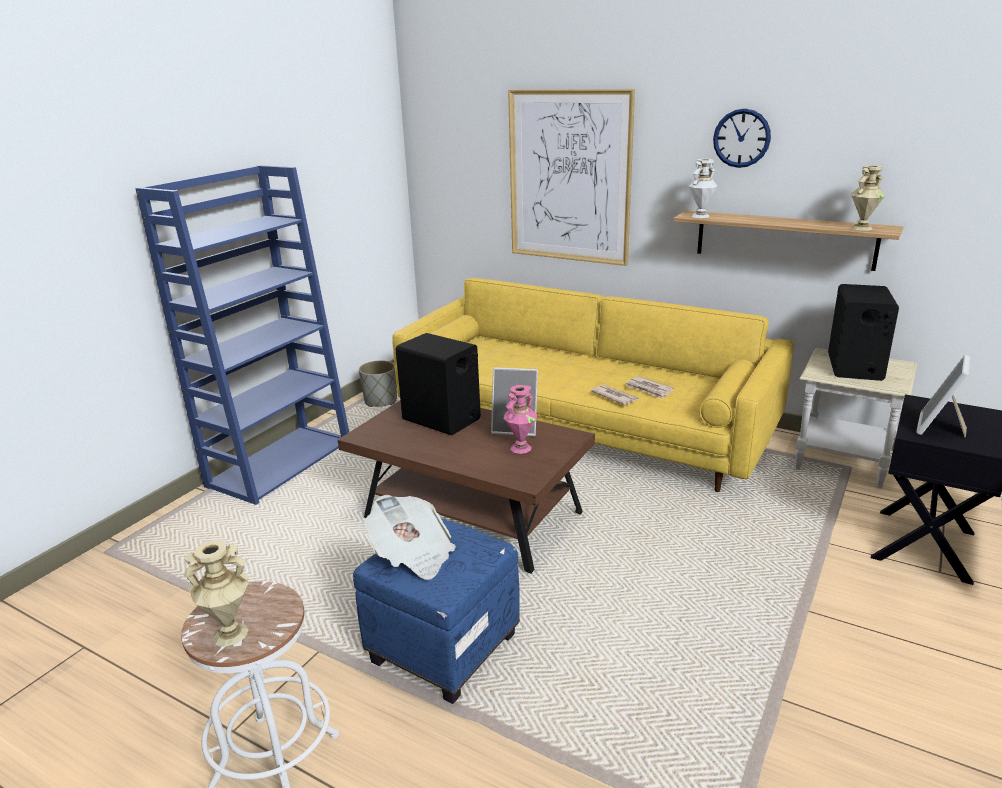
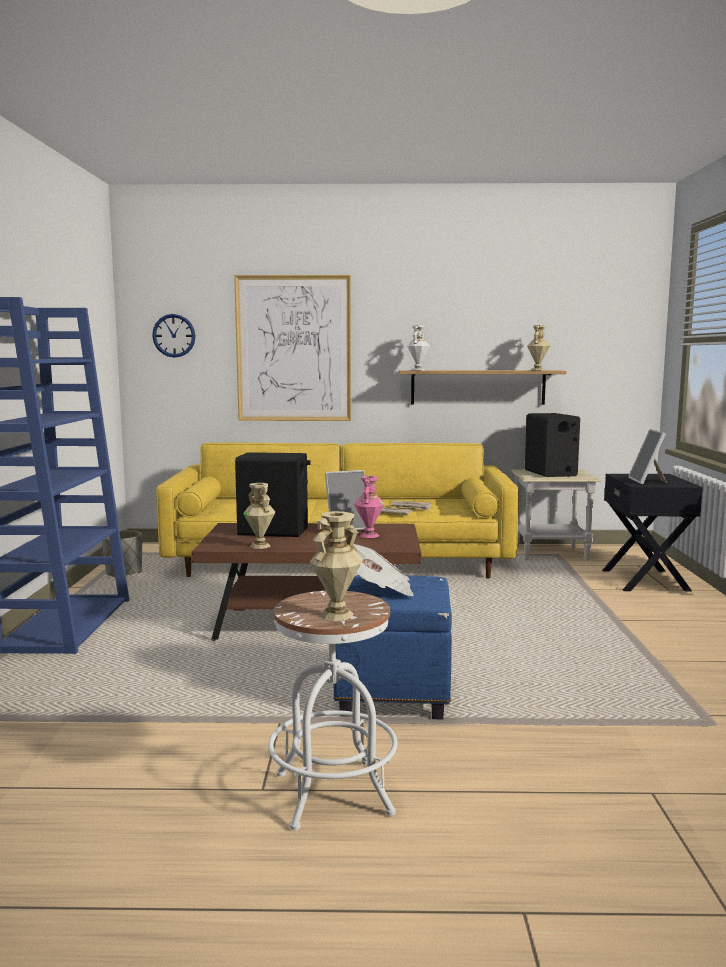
camera: 30 degrees left, 15 degrees down
wall clock [713,109,771,168] -> wall clock moved to [152,314,195,358]
none -> beige vase [243,483,276,549]

